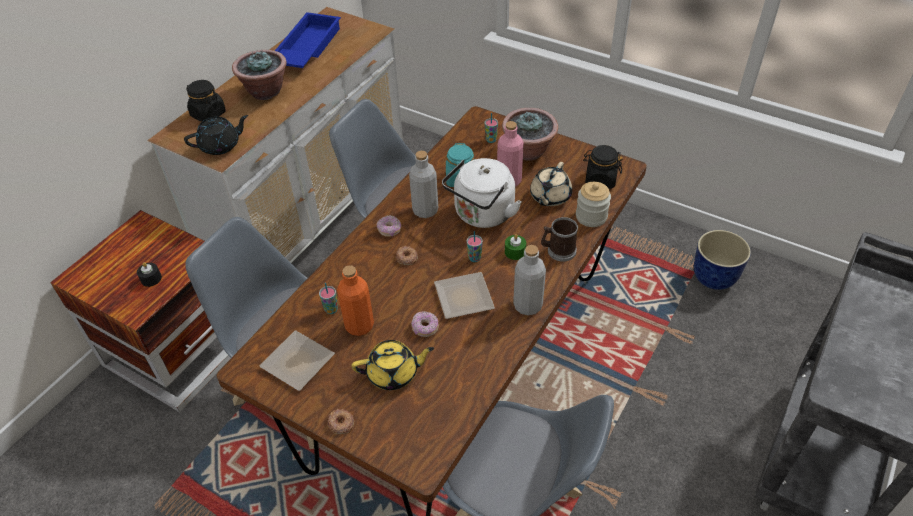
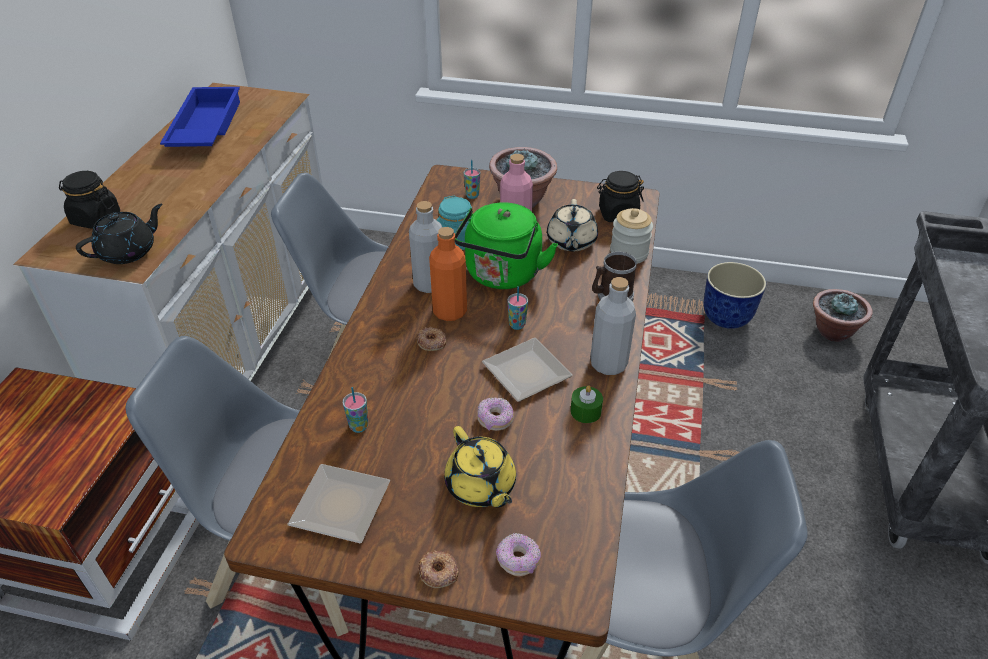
camera: 20 degrees left, 5 degrees down
black candle [137,262,162,287] -> none
potted plant [232,50,287,100] -> potted plant moved to [813,289,872,342]
orange bottle [337,265,374,336] -> orange bottle moved to [429,227,467,321]
yellow teapot [352,340,434,390] -> yellow teapot turned 90 degrees clockwise [444,426,516,508]
donut [377,215,401,237] -> donut moved to [496,533,541,576]
white kettle [442,158,521,228] -> green kettle [455,202,558,289]
green candle [505,234,526,260] -> green candle moved to [571,385,603,423]

